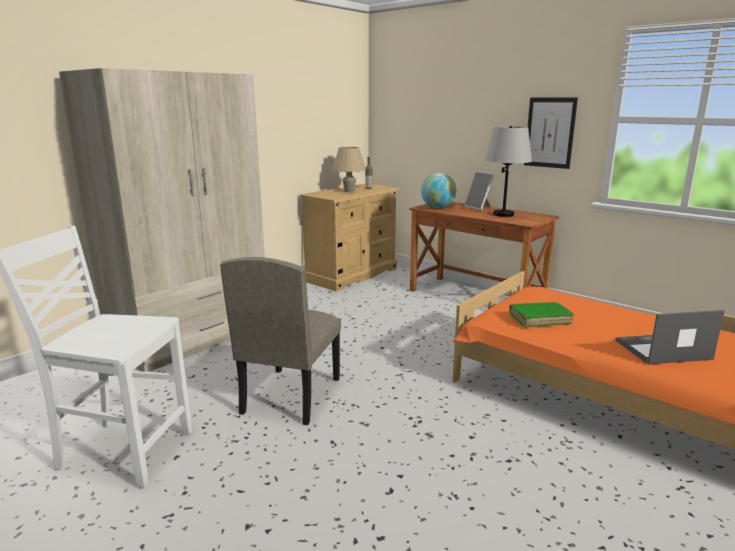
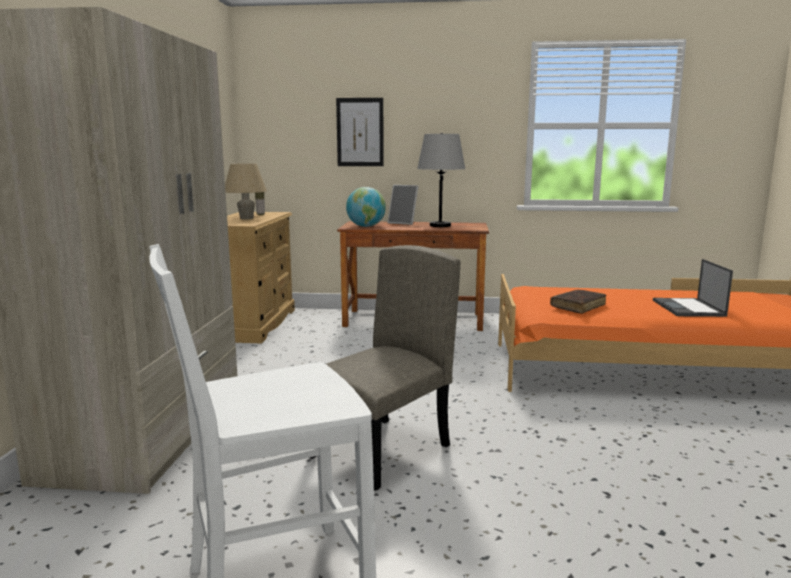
camera: 35 degrees left, 5 degrees down
beige chair [220,257,341,425] -> beige chair turned 120 degrees counterclockwise [310,245,460,491]
green book [509,302,574,327] -> brown book [550,290,607,314]
picture [524,97,578,169] -> picture moved to [336,98,384,166]
laptop [615,310,725,364] -> laptop turned 45 degrees counterclockwise [653,259,733,317]

